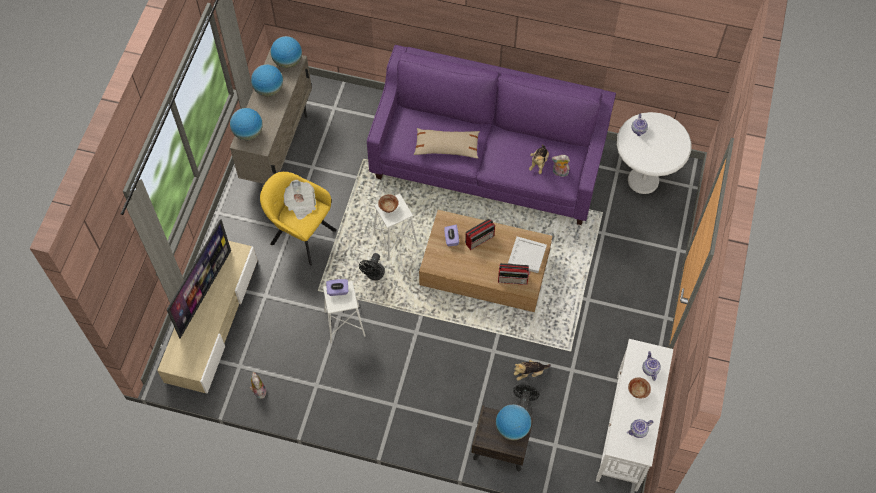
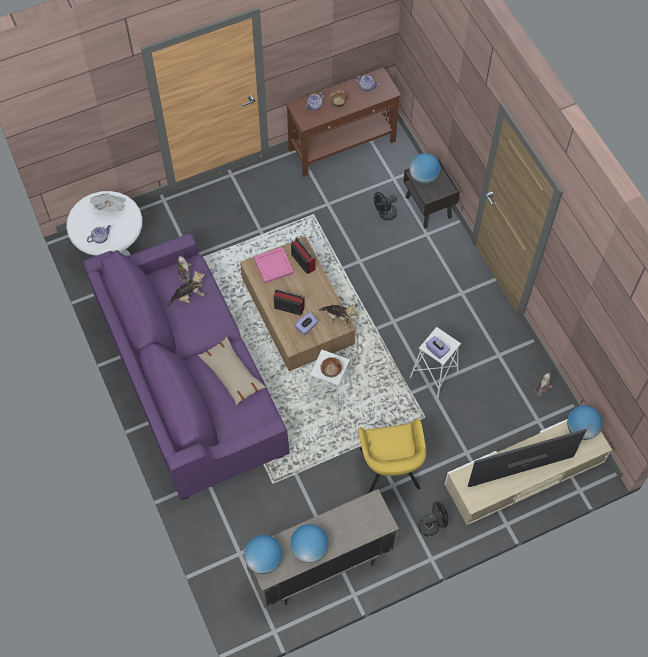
camera: 130 degrees left, 0 degrees up
globe [230,108,263,140] -> globe moved to [567,405,603,440]
newspaper [284,180,316,220] -> newspaper moved to [90,193,126,213]
black fan [359,253,385,280] -> black fan moved to [418,501,448,536]
white tray [508,236,547,273] -> pink tray [254,247,294,284]
plush toy [514,360,551,381] -> plush toy moved to [319,305,359,329]
white console table [596,339,673,492] -> brown console table [286,67,401,176]

